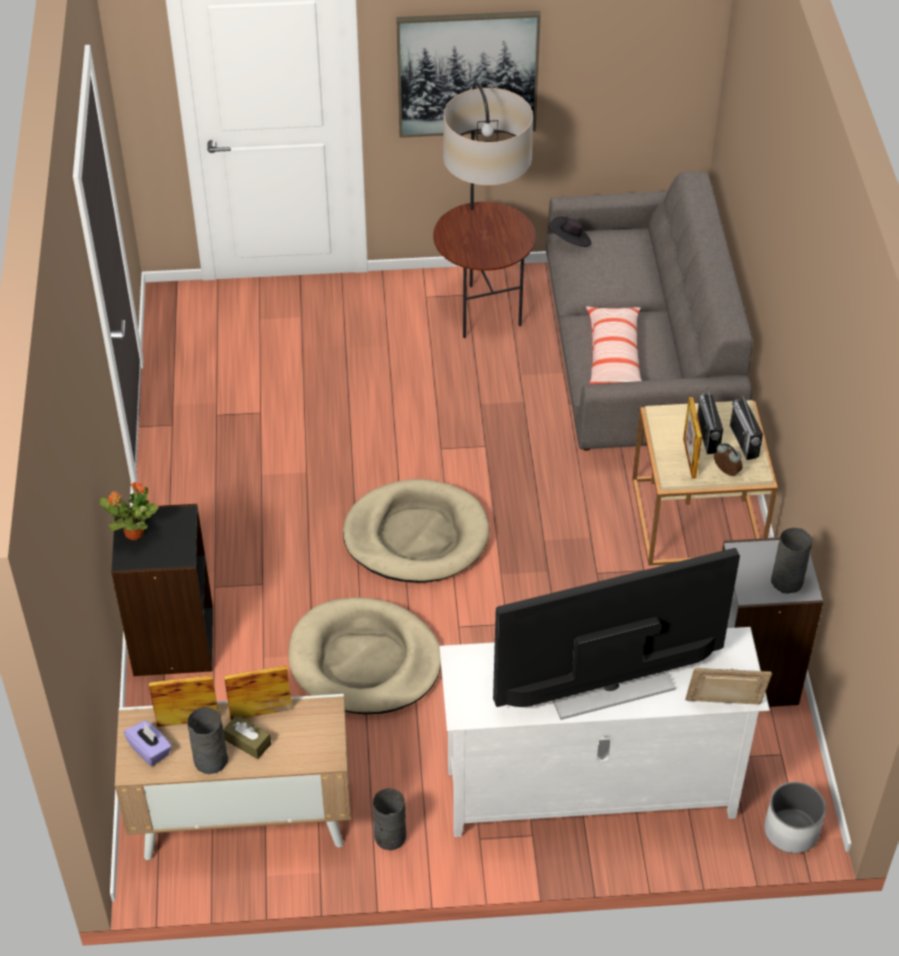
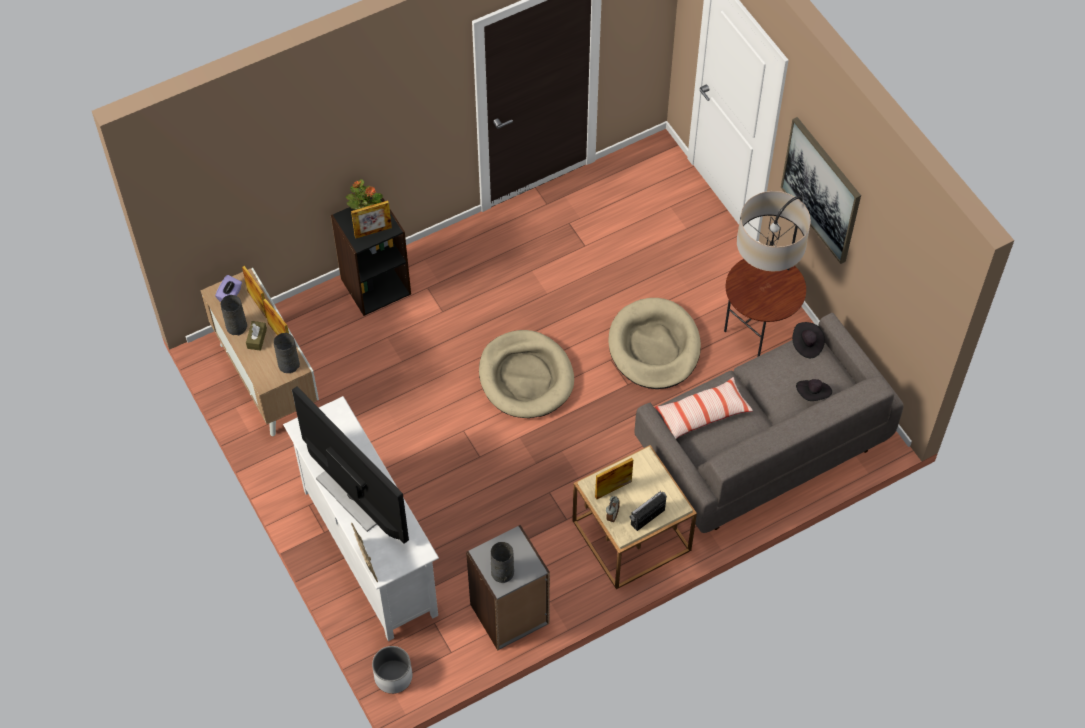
camera: 65 degrees right, 10 degrees up
beige dog bed [288,597,441,714] -> beige dog bed moved to [608,298,701,389]
grey vase [373,788,406,850] -> grey vase moved to [274,333,300,373]
radio [697,387,723,454] -> none
none -> picture frame [351,200,392,239]
none -> black hat [796,379,832,401]

